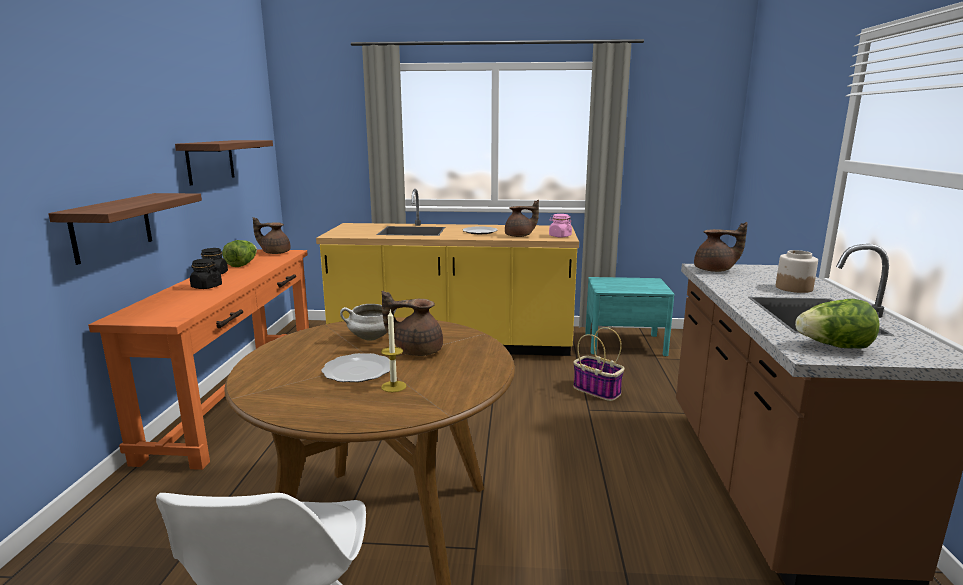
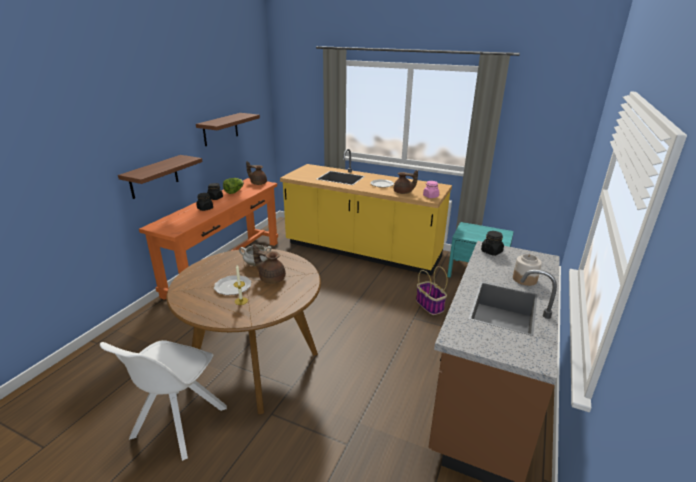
camera: 20 degrees right, 10 degrees up
brown teapot [694,222,748,272] -> black jar [481,231,504,256]
lettuce [795,299,880,348] -> none

